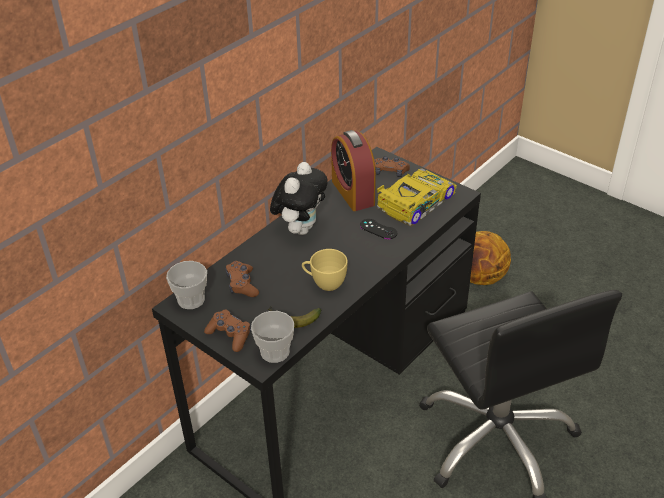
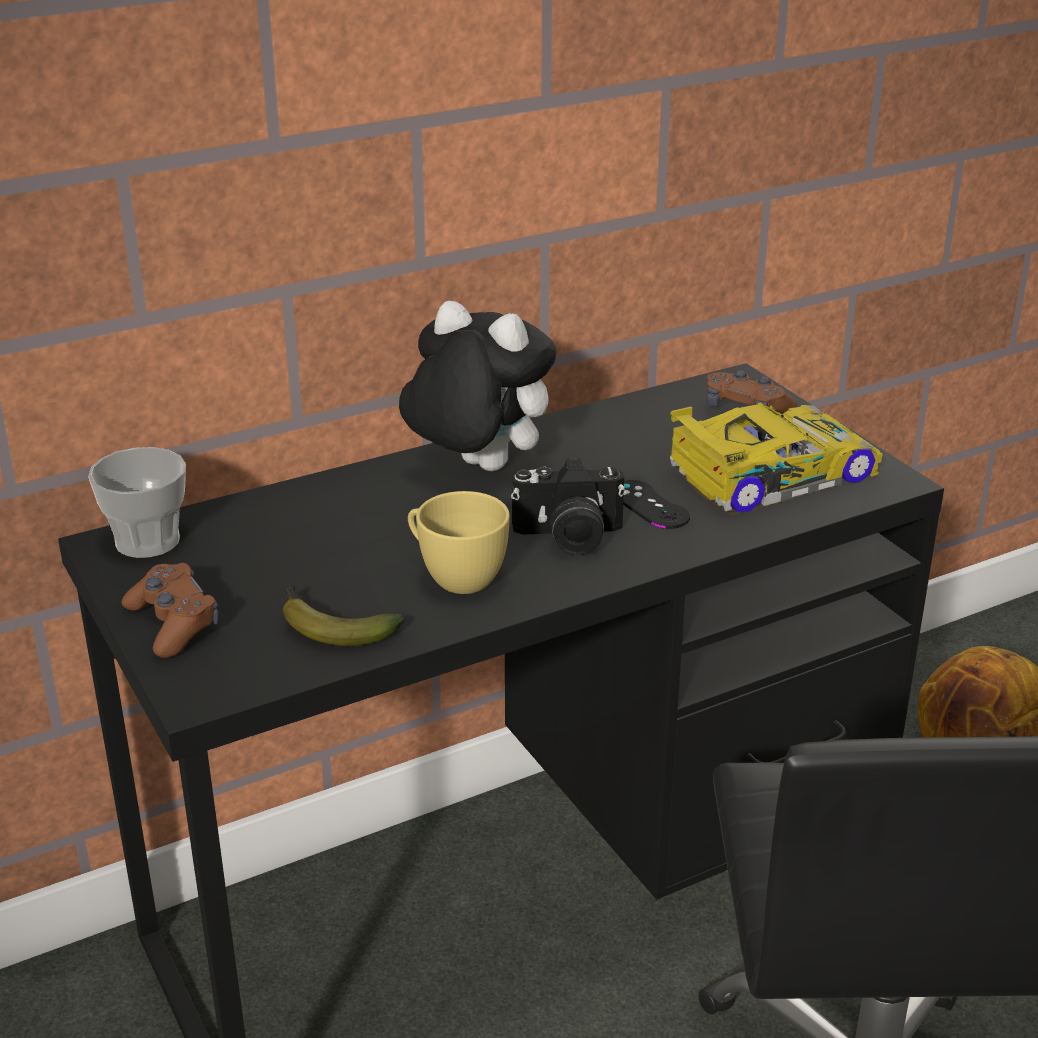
camera: 20 degrees right, 10 degrees down
brown game controller [225,261,259,297] -> none
cup [251,311,294,363] -> none
plush toy [270,162,328,235] -> plush toy turned 105 degrees counterclockwise [399,301,557,471]
alarm clock [331,130,376,211] -> none
none -> camera [511,458,626,555]

